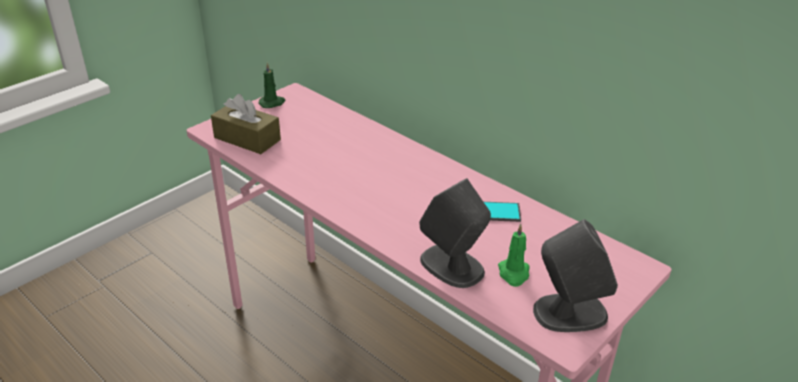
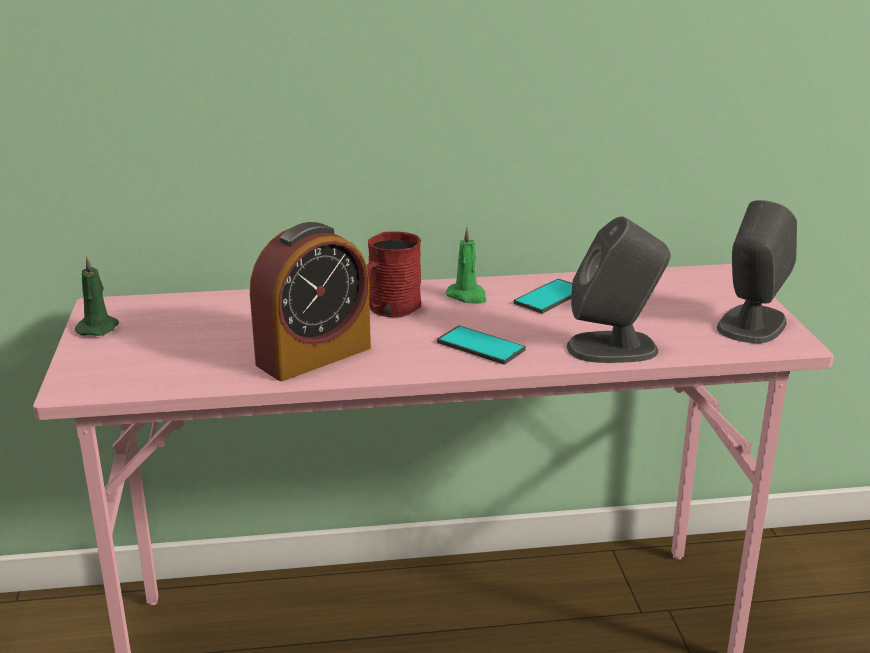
camera: 50 degrees left, 10 degrees down
brown tissue box [211,94,281,154] -> none
green candle [498,224,530,287] -> green candle moved to [445,227,486,304]
none -> alarm clock [250,222,371,381]
none -> red mug [367,231,421,317]
none -> phone [437,326,526,364]

